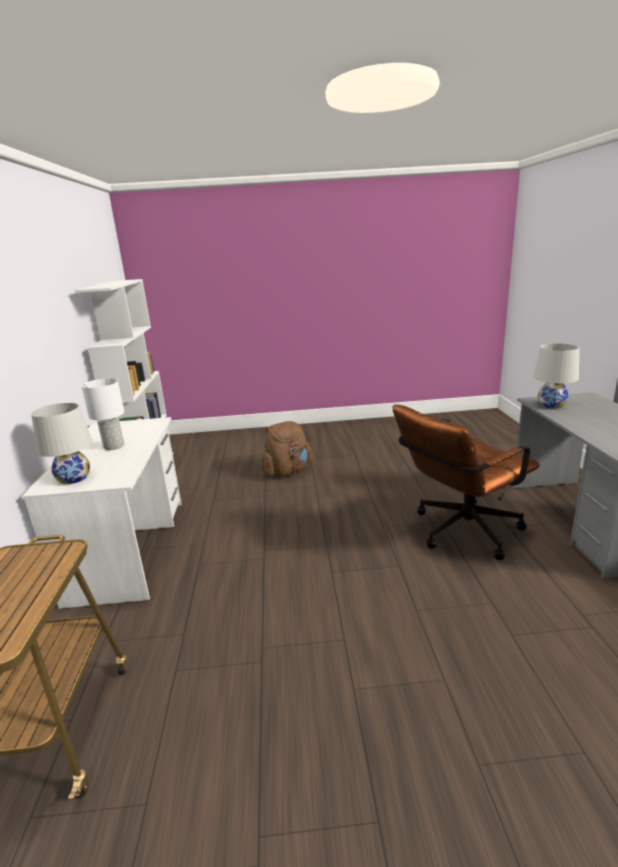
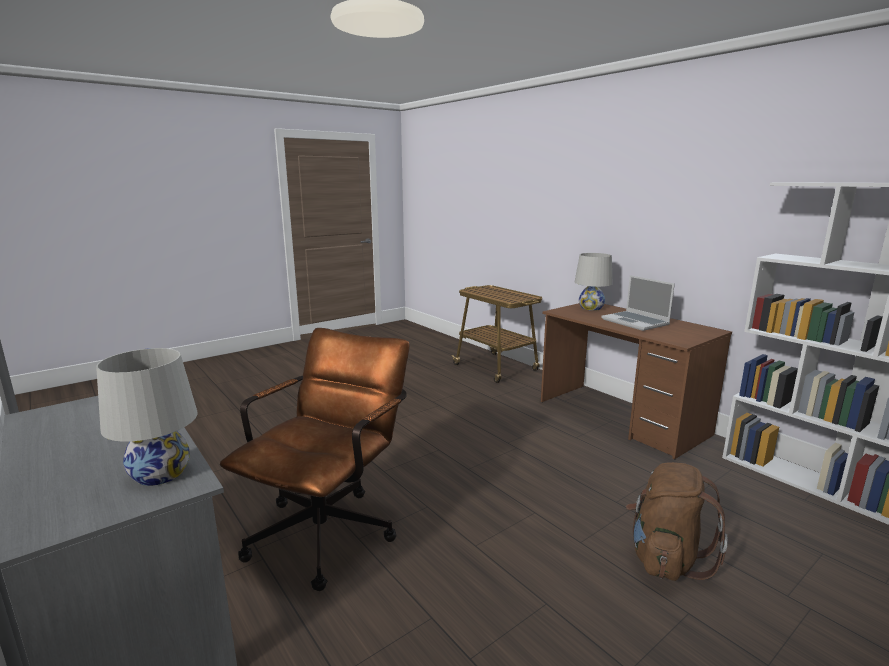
camera: 145 degrees right, 5 degrees down
white desk [21,417,182,609] -> brown desk [541,303,732,459]
white table lamp [81,378,124,450] -> laptop [601,275,675,331]

